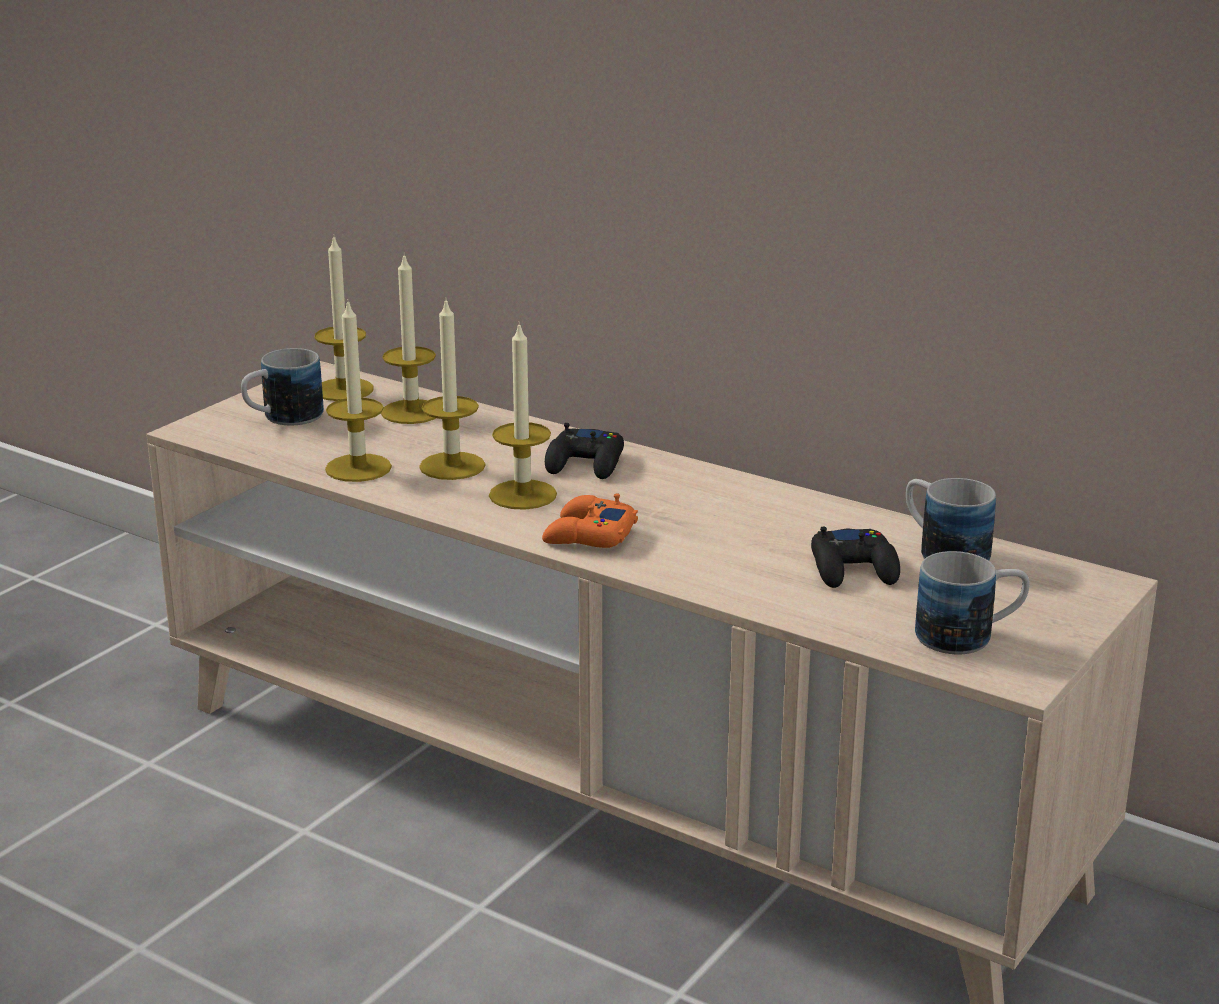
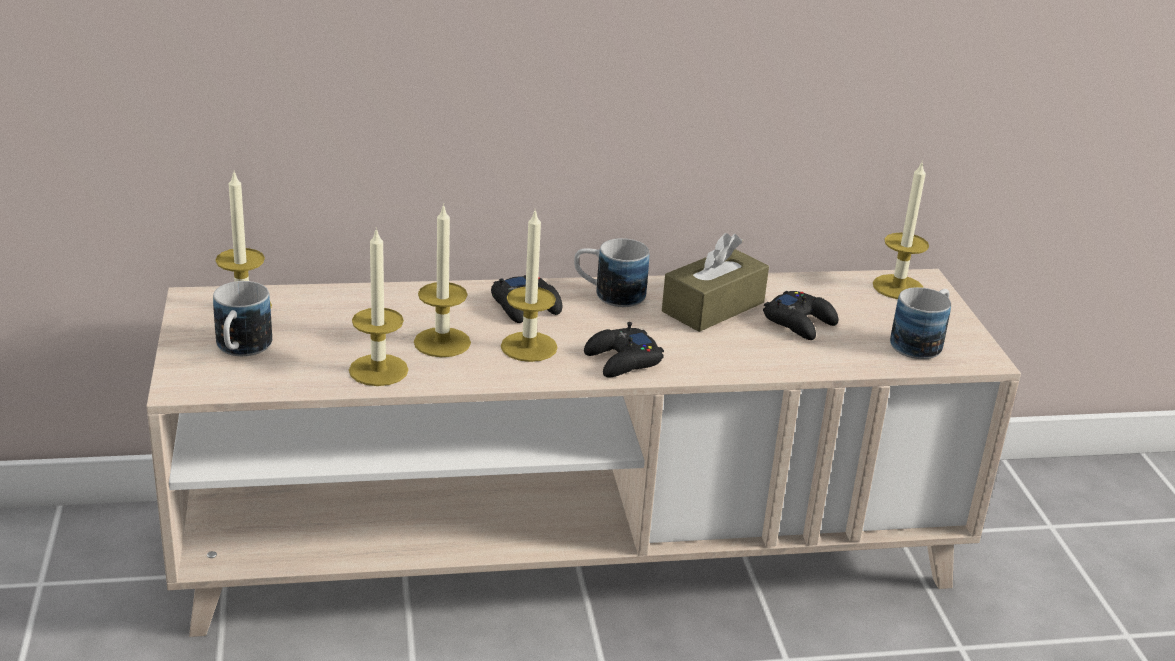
camera: 45 degrees left, 5 degrees up
candle [381,254,436,424] -> candle moved to [873,160,929,299]
orange game controller [542,493,638,548] -> black game controller [584,322,664,378]
mug [906,478,996,561] -> mug moved to [574,238,649,307]
none -> brown tissue box [662,233,769,332]

